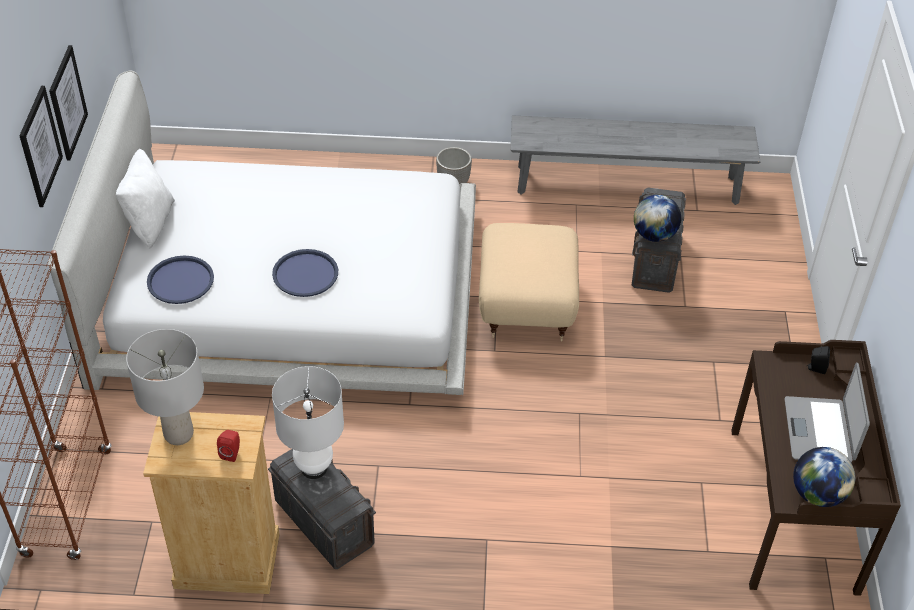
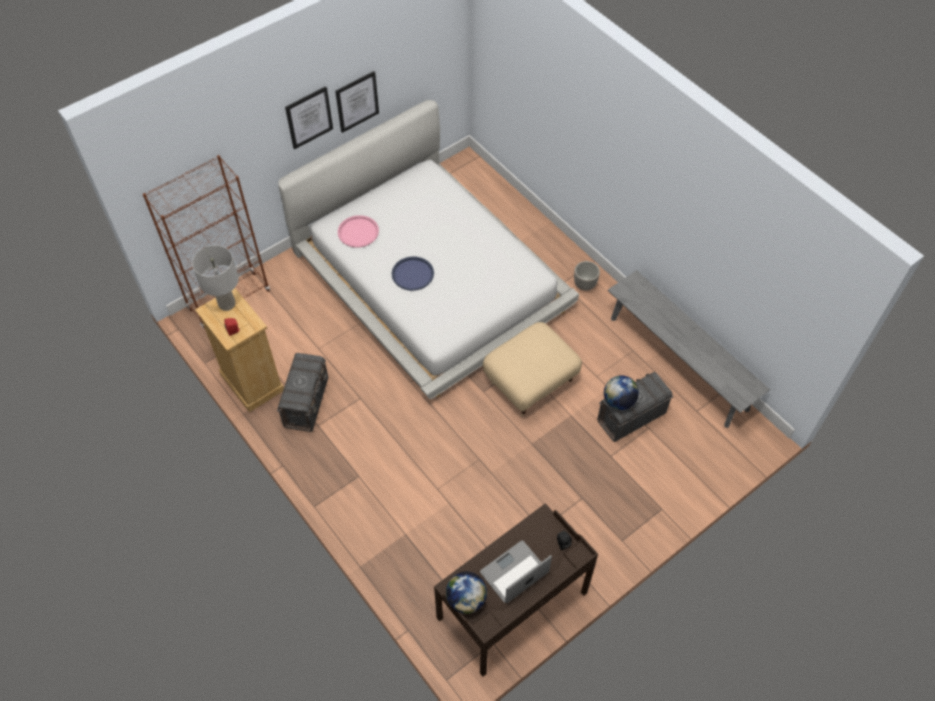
camera: 50 degrees right, 10 degrees up
white pillow [116,149,175,249] -> none
blue tray [147,256,214,304] -> pink tray [338,215,379,248]
white table lamp [272,366,344,479] -> none

